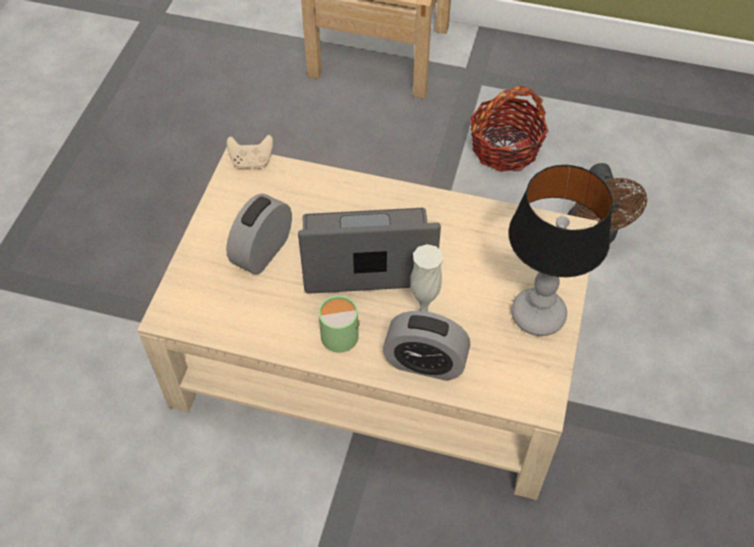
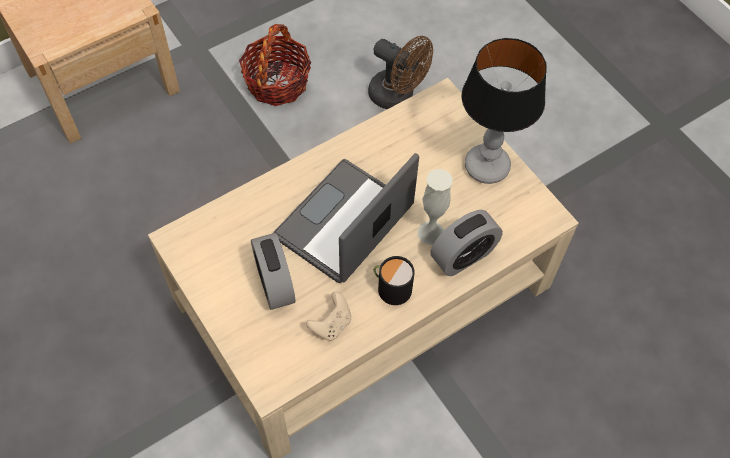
camera: 50 degrees left, 5 degrees up
beige game controller [226,135,273,168] -> beige game controller moved to [306,292,351,341]
green mug [319,296,359,353] -> black mug [374,256,415,305]

